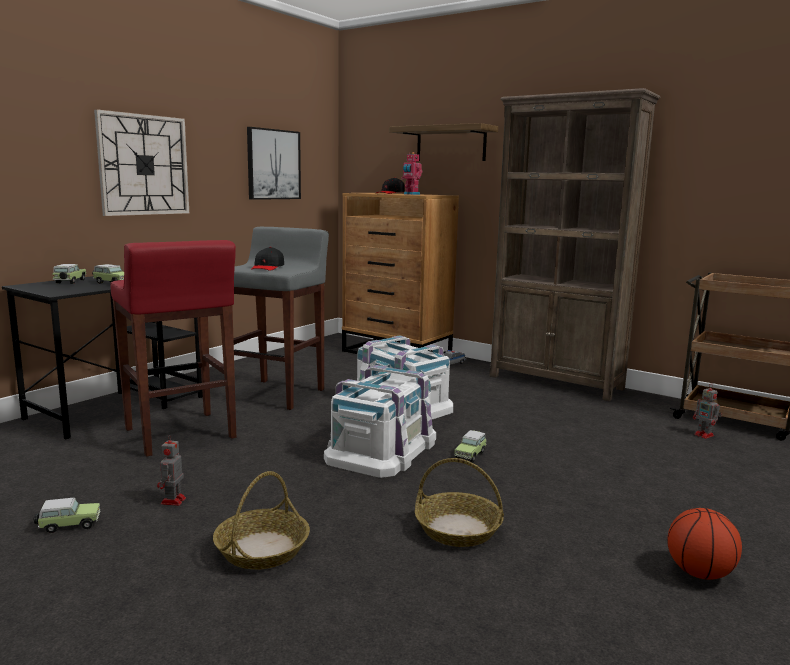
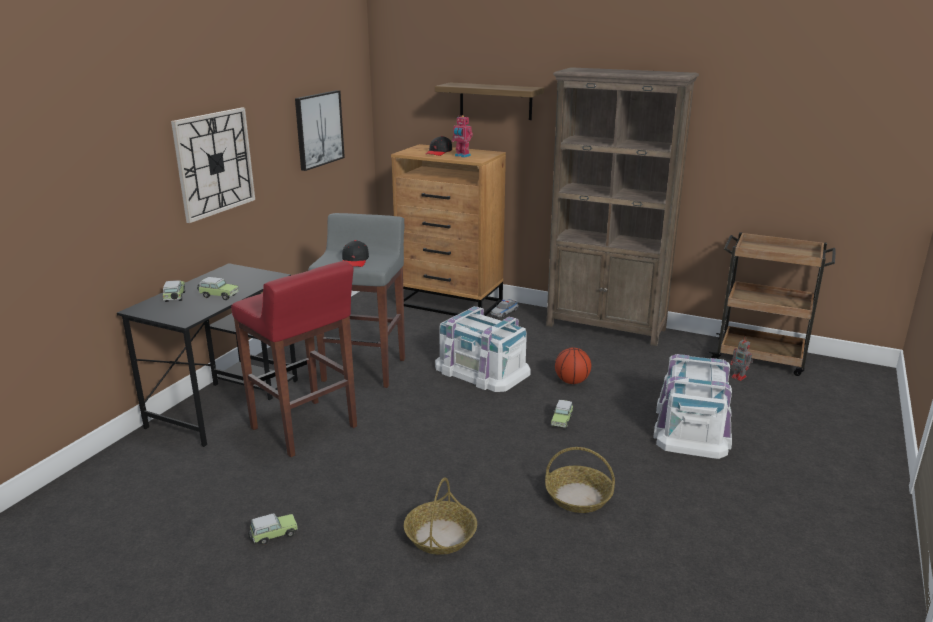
camera: 10 degrees left, 10 degrees up
toy robot [157,434,186,506] -> none
white storage box [324,365,436,478] -> white storage box moved to [653,354,732,459]
basketball [667,508,742,580] -> basketball moved to [555,348,591,384]

